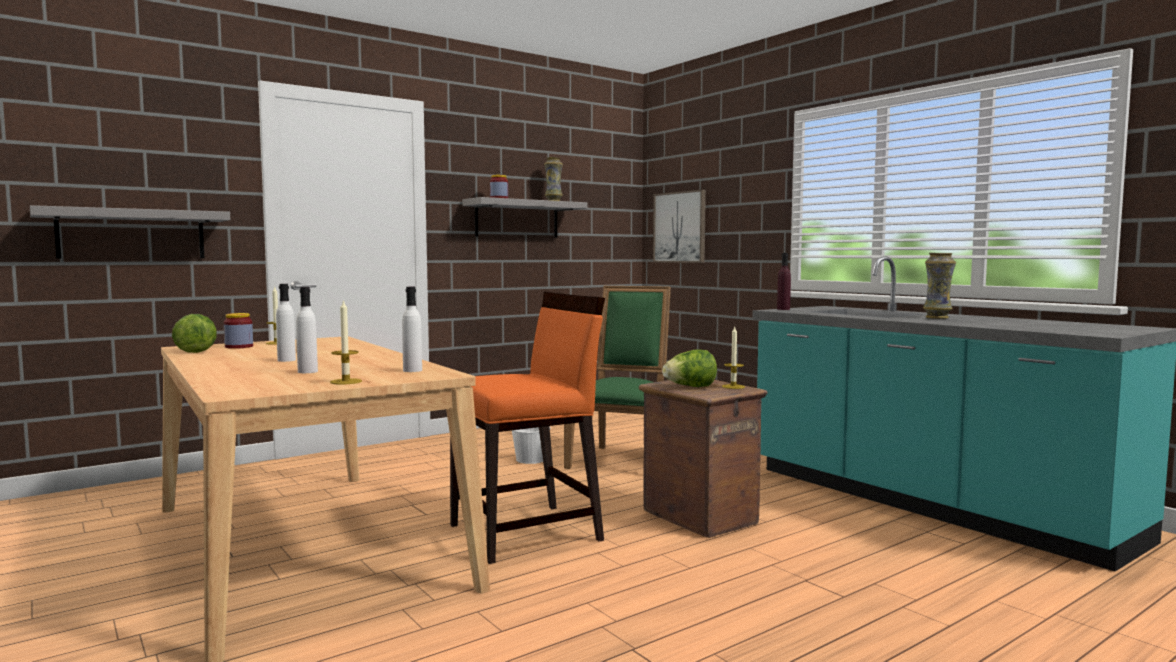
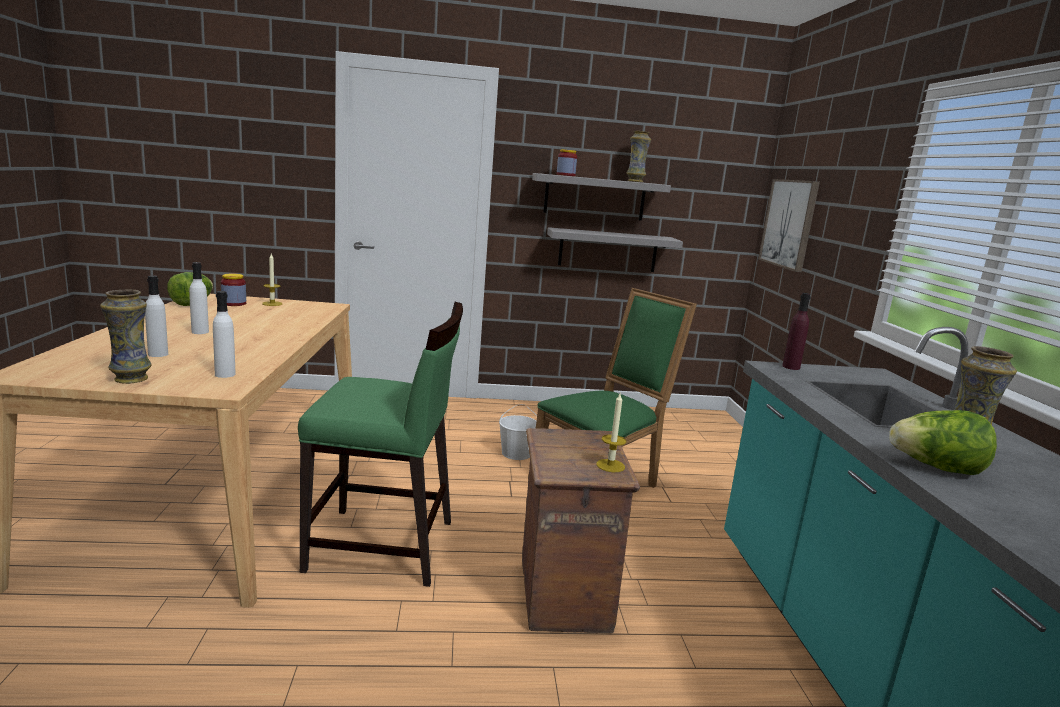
camera: 30 degrees right, 10 degrees up
grey shelf [30,205,230,259] -> grey shelf moved to [547,227,683,272]
candle [330,299,362,385] -> vase [100,290,151,384]
orange chair [450,292,605,564] -> green chair [298,302,463,587]
lettuce [662,349,717,387] -> lettuce moved to [889,410,997,475]

